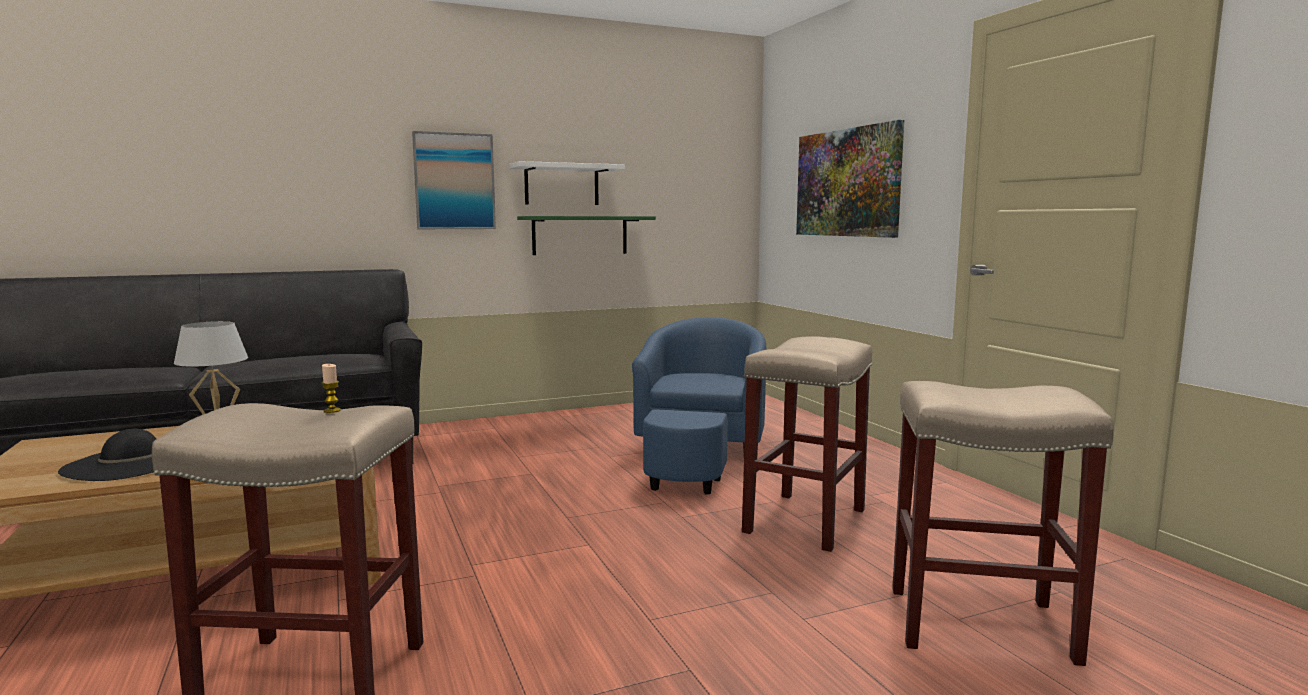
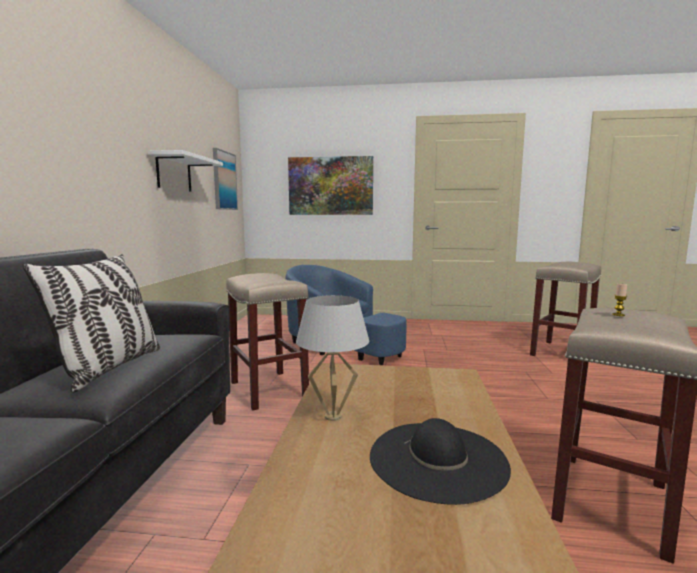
camera: 60 degrees left, 0 degrees up
picture [412,131,496,229] -> picture moved to [213,148,238,210]
green shelf [517,216,656,255] -> none
beige stool [742,336,873,552] -> beige stool moved to [226,273,309,410]
none -> pillow [23,254,160,393]

